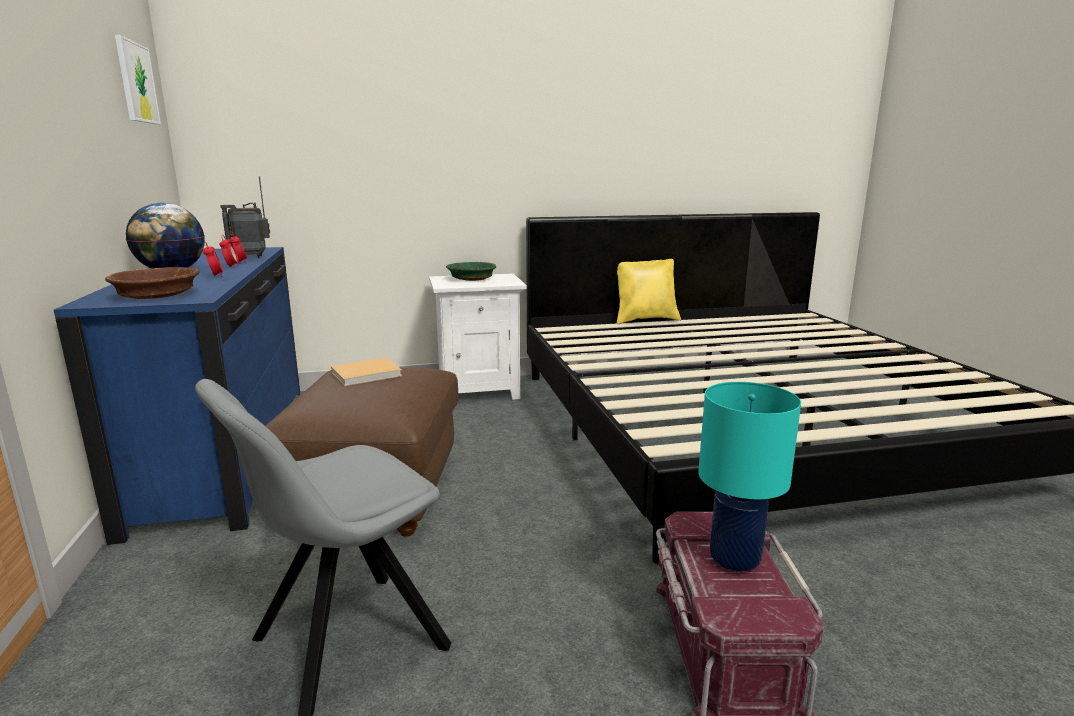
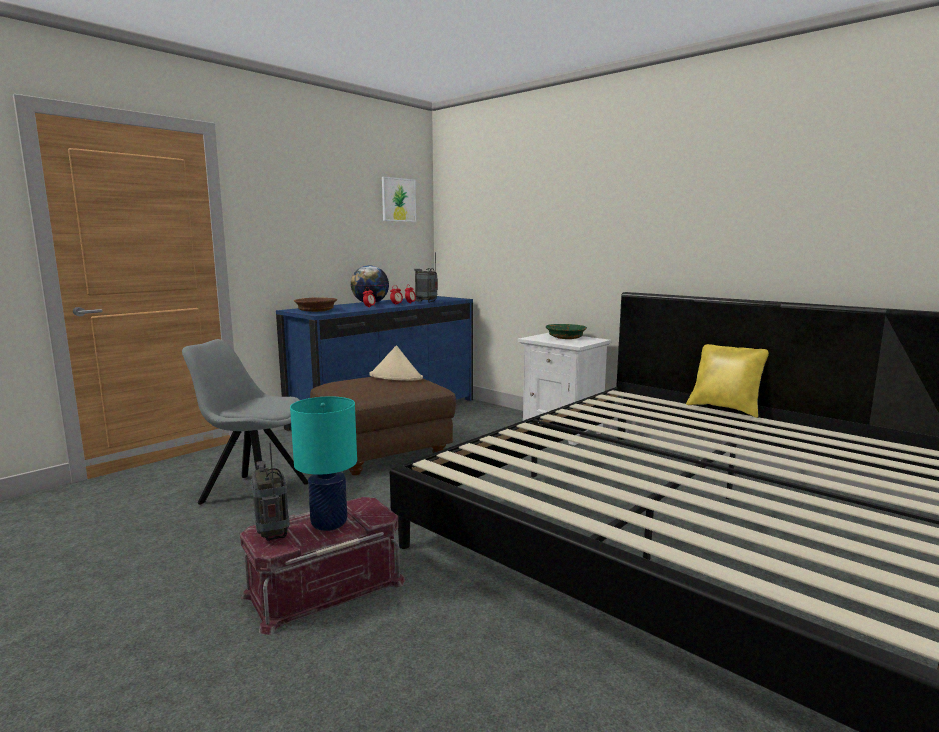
camera: 55 degrees right, 5 degrees down
beige book [331,358,402,386] -> beige hat [369,345,423,381]
none -> radio [251,443,290,541]

